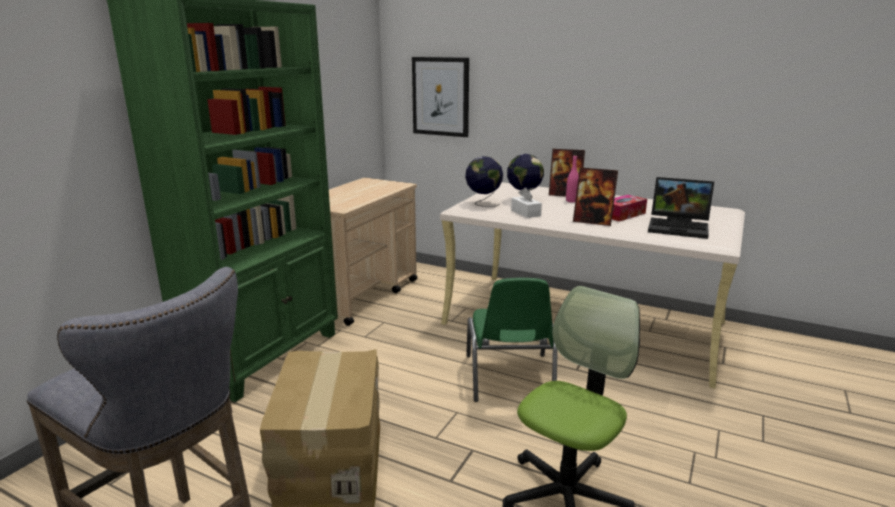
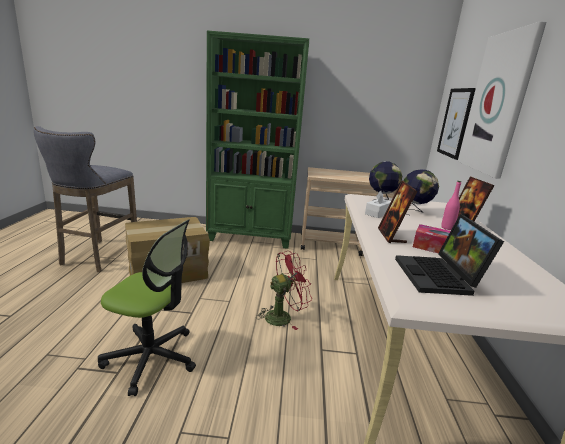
camera: 65 degrees right, 0 degrees up
green chair [466,278,558,402] -> red fan [256,251,313,330]
none -> picture [458,21,547,179]

